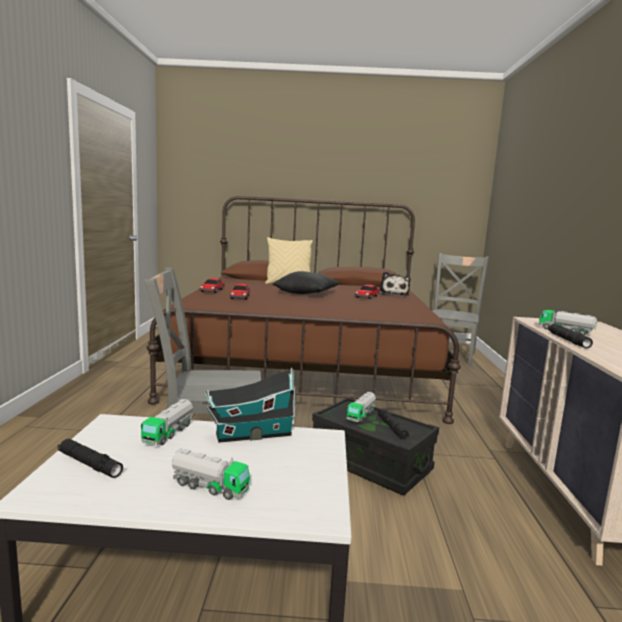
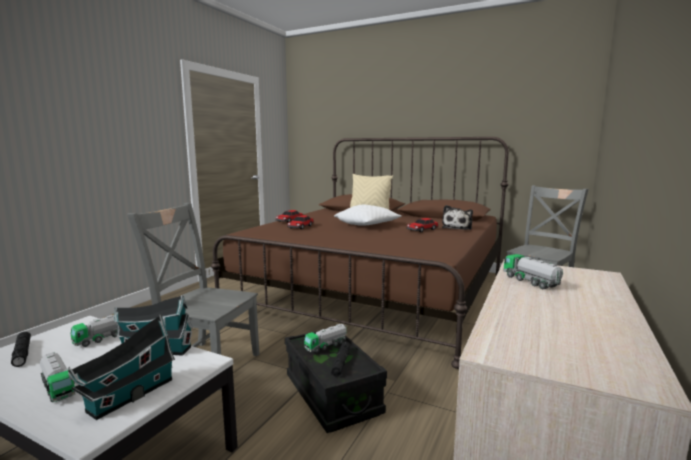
camera: 25 degrees right, 0 degrees up
black pillow [272,271,341,294] -> white pillow [334,205,402,226]
black flashlight [548,324,593,348] -> none
none -> toy house [68,315,175,420]

